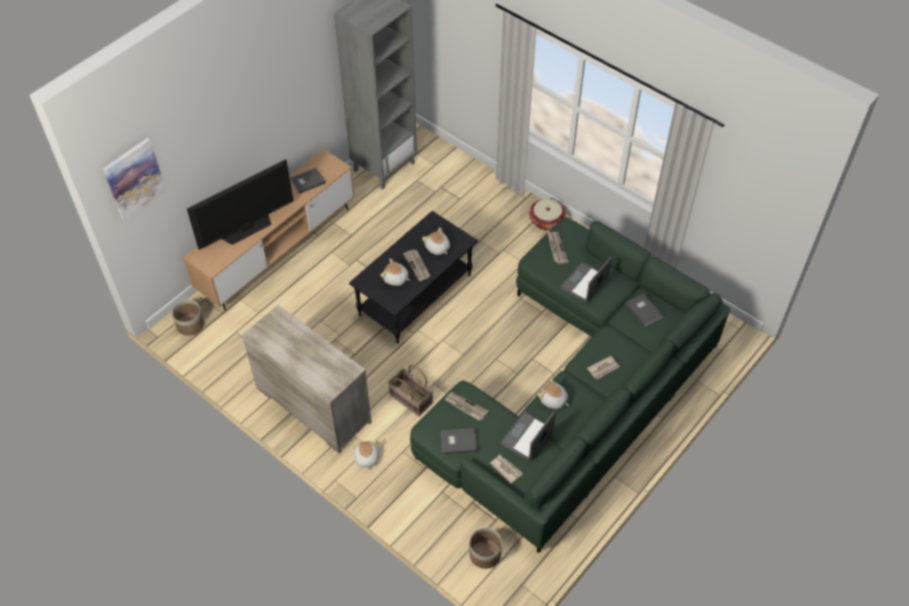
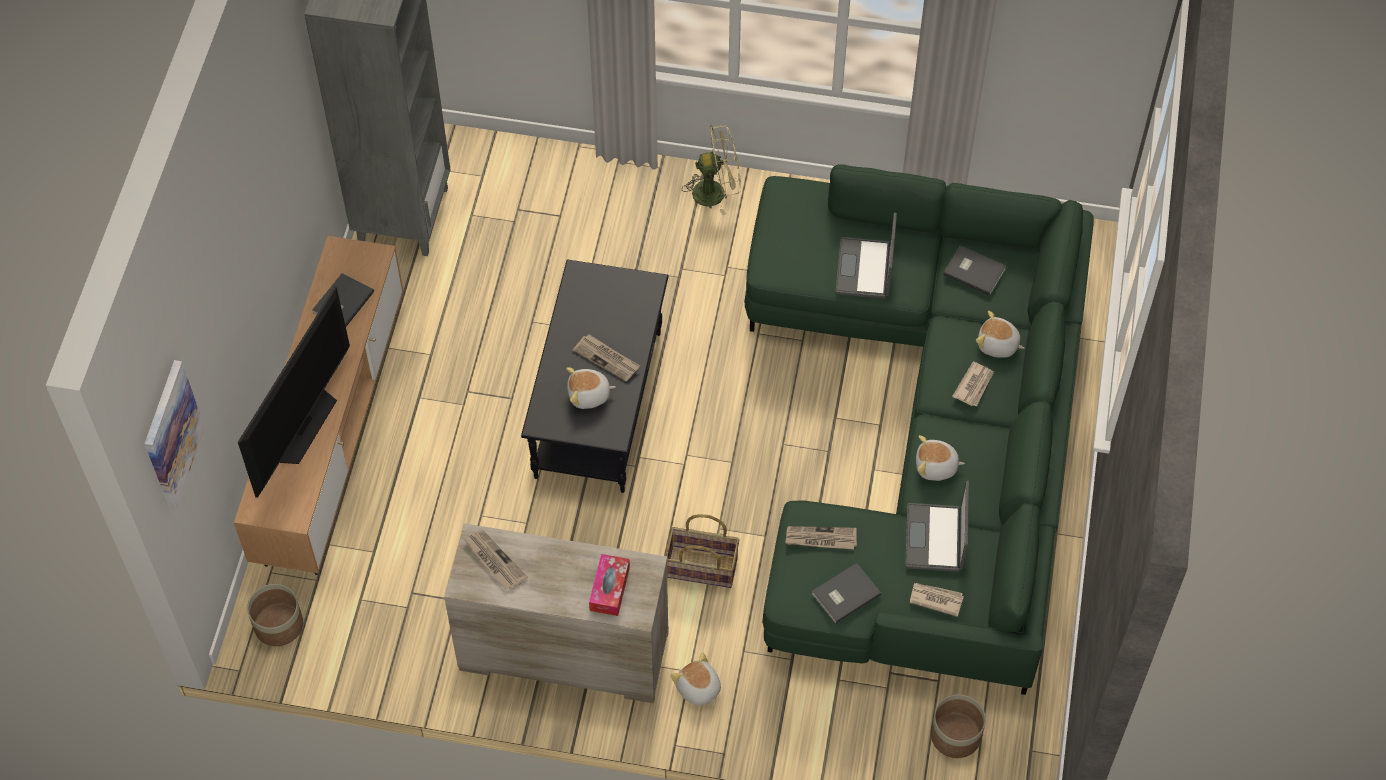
camera: 30 degrees left, 5 degrees up
plush toy [422,227,450,255] -> plush toy moved to [976,311,1025,358]
basket [529,199,566,230] -> beige fan [682,125,741,215]
newspaper [547,232,569,264] -> newspaper moved to [463,530,528,590]
none -> tissue box [589,554,630,616]

